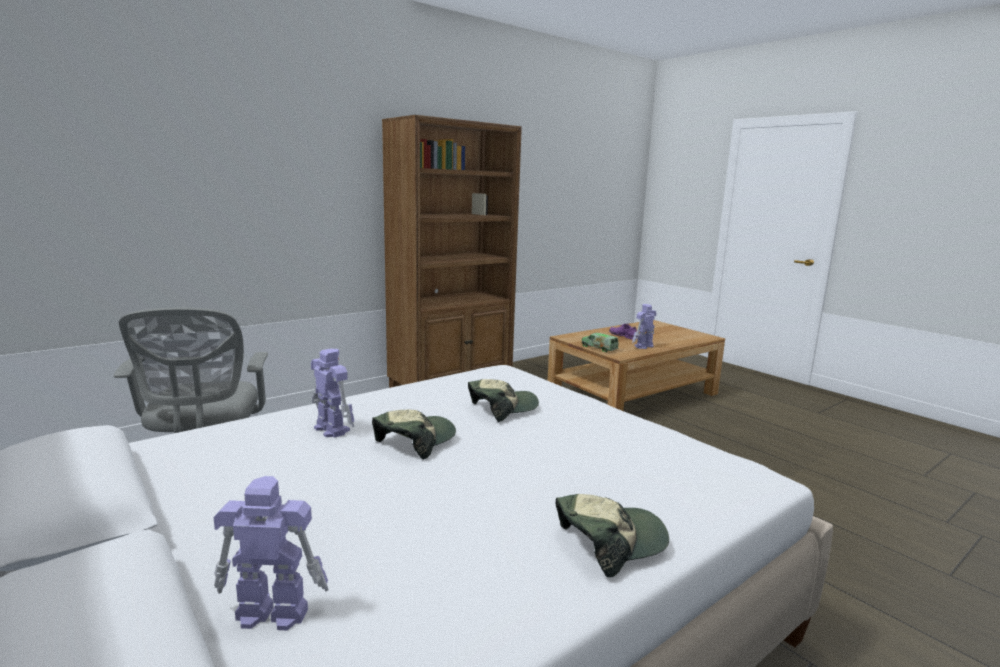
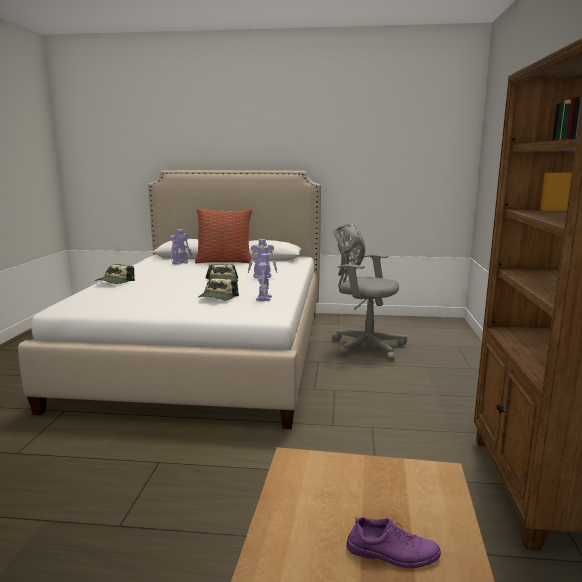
camera: 135 degrees right, 0 degrees up
toy truck [582,333,619,352] -> none
toy robot [632,304,656,349] -> toy robot moved to [256,254,272,301]
none -> pillow [195,208,252,264]

